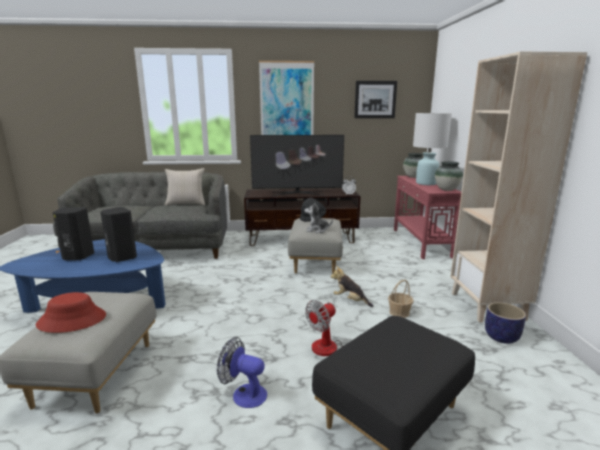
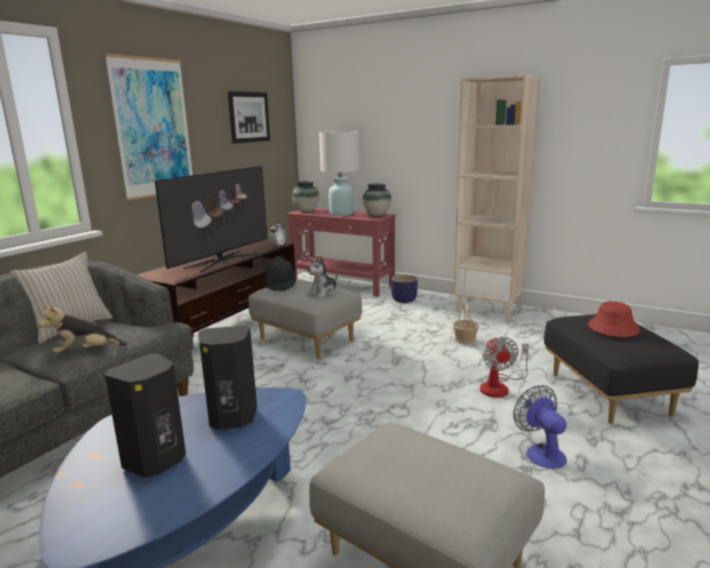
camera: 55 degrees left, 0 degrees up
red hat [36,292,106,333] -> red hat moved to [588,301,640,337]
fan [217,337,267,408] -> fan turned 105 degrees clockwise [514,385,567,469]
plush toy [331,266,373,307] -> plush toy moved to [39,305,127,353]
planter [485,302,526,344] -> planter moved to [391,274,418,303]

